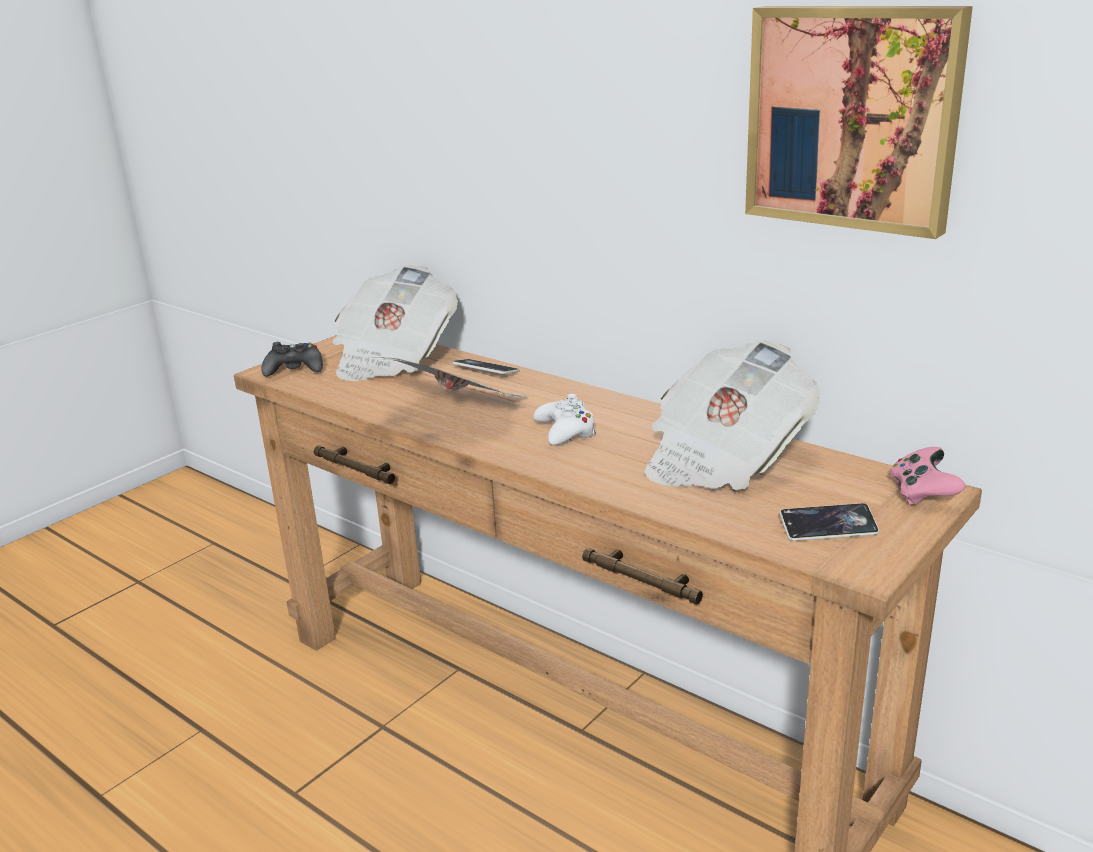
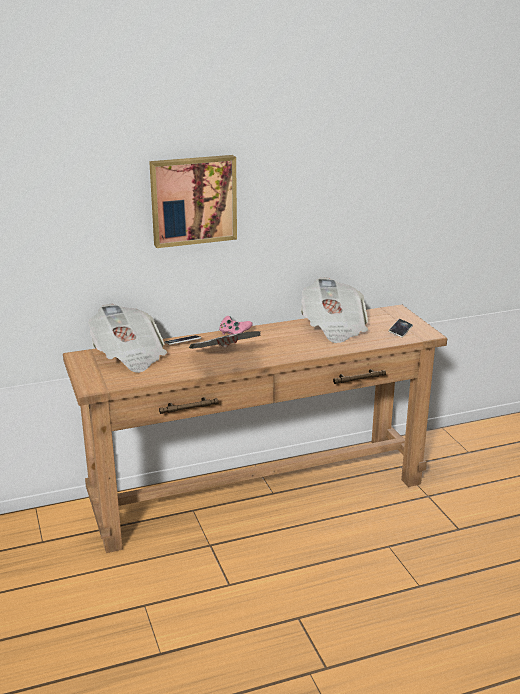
camera: 60 degrees left, 0 degrees up
black game controller [261,342,323,377] -> none
white game controller [533,394,596,445] -> none
picture [745,6,973,239] -> picture moved to [149,155,237,248]
pink game controller [890,447,966,505] -> pink game controller moved to [219,316,253,335]

